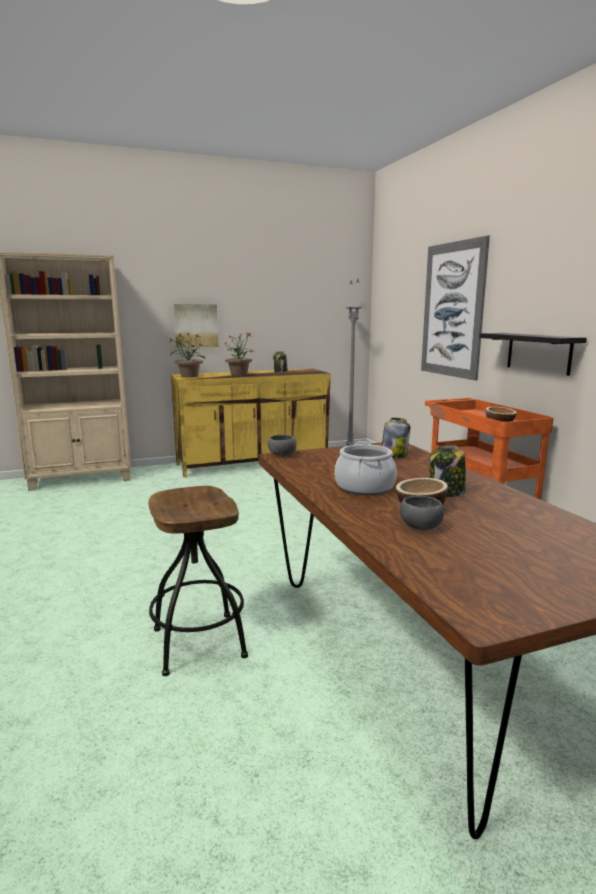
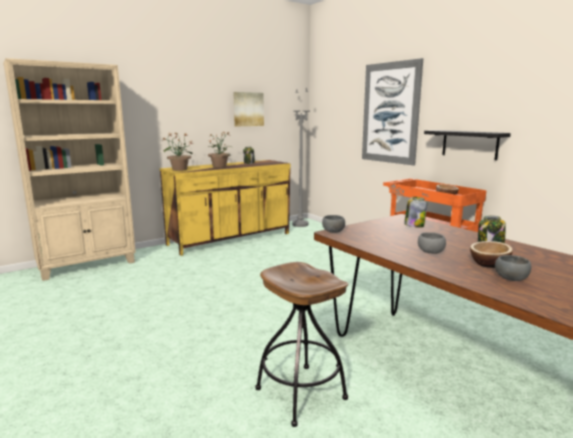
camera: 15 degrees left, 0 degrees up
picture [174,304,218,348] -> picture moved to [234,92,264,126]
cooking pot [335,441,397,495] -> grey bowl [418,232,446,254]

